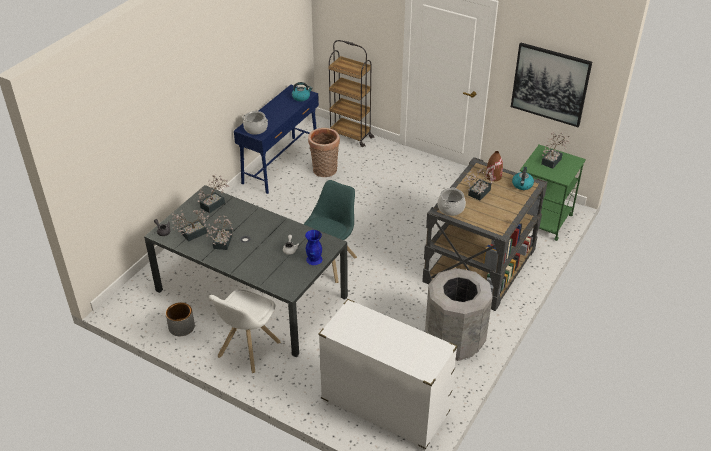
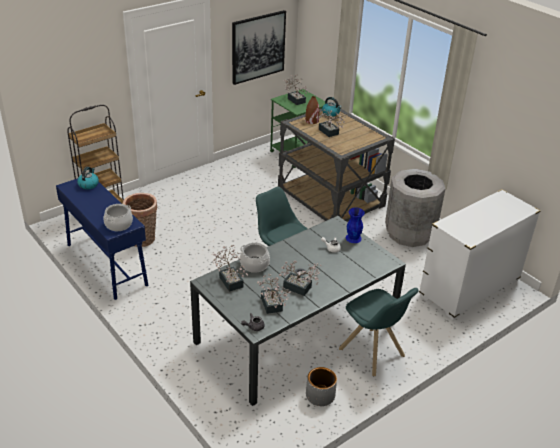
camera: 70 degrees left, 5 degrees down
white chair [209,289,281,373] -> turquoise chair [339,288,419,376]
cooking pot [437,187,466,216] -> cooking pot moved to [240,243,270,273]

